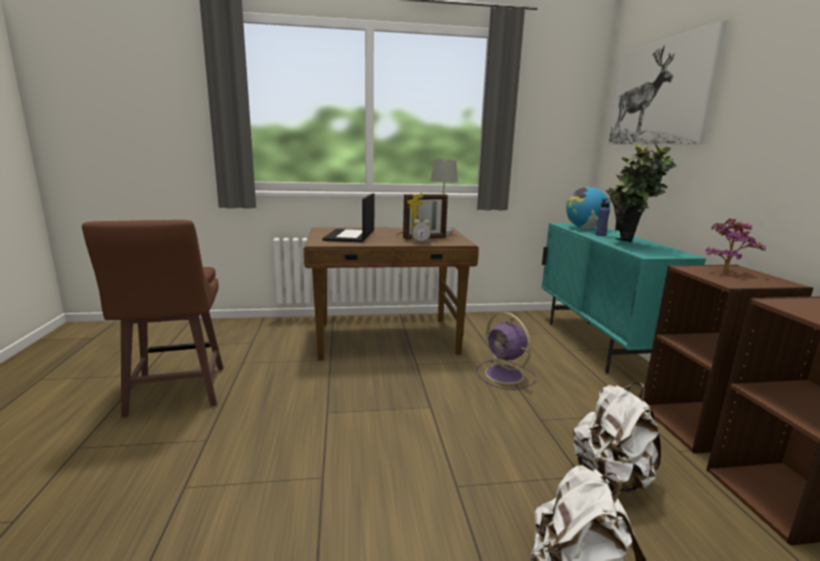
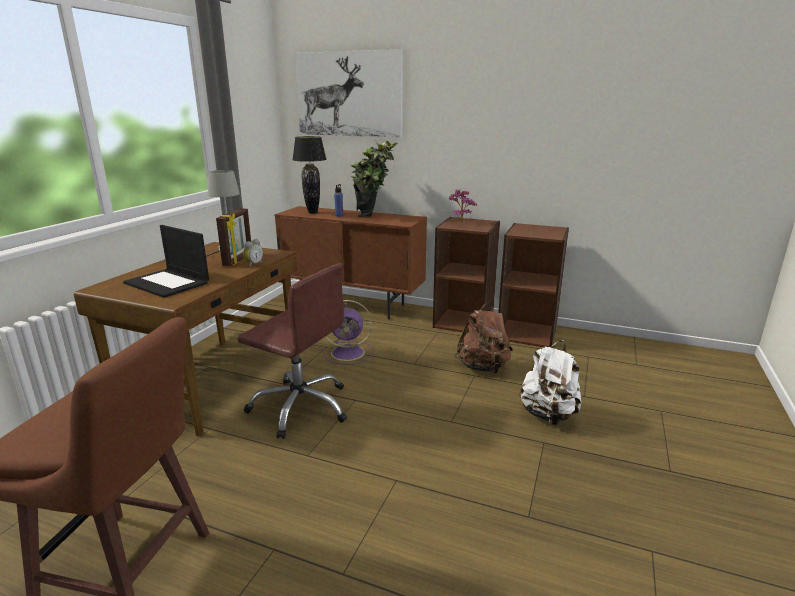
camera: 60 degrees left, 5 degrees up
turquoise cabinet [542,223,706,374] -> brown cabinet [274,206,427,320]
globe [566,187,610,229] -> black table lamp [292,136,327,214]
white backpack [573,383,661,492] -> brown backpack [455,302,513,374]
none -> brown office chair [237,263,347,439]

